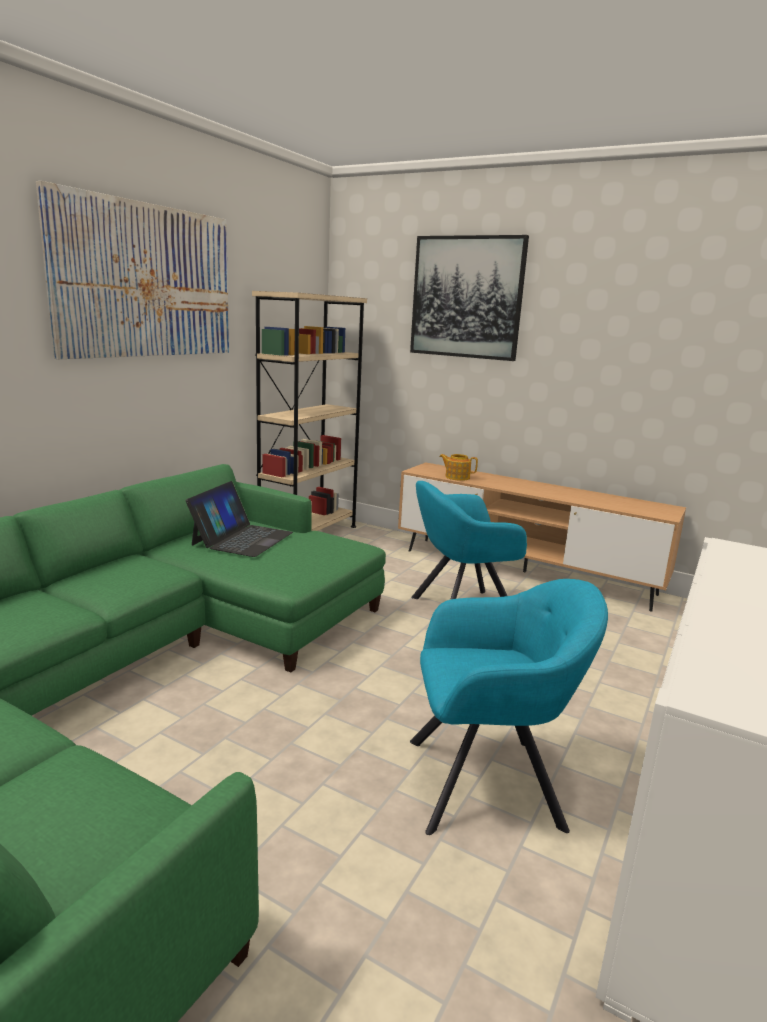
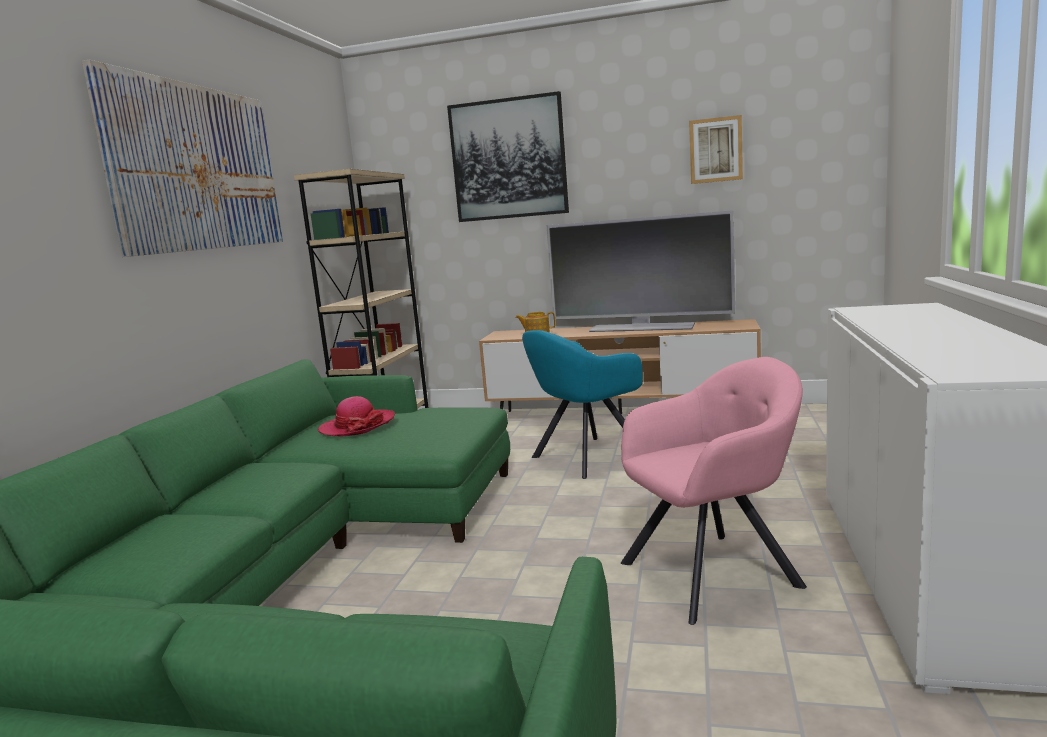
camera: 15 degrees left, 5 degrees down
laptop [186,481,293,557] -> hat [317,396,395,436]
turquoise armchair [410,579,608,835] -> pink armchair [621,357,807,625]
none -> television [546,210,735,332]
none -> picture [689,115,743,184]

